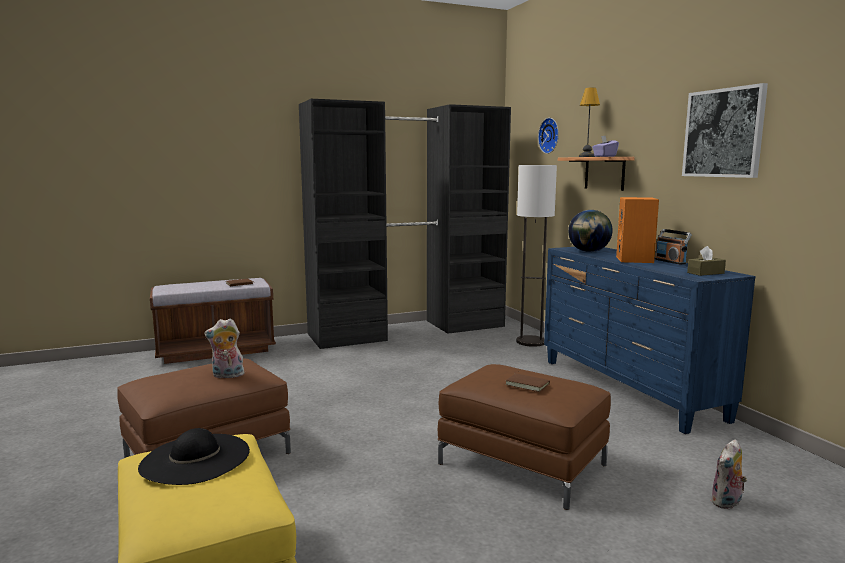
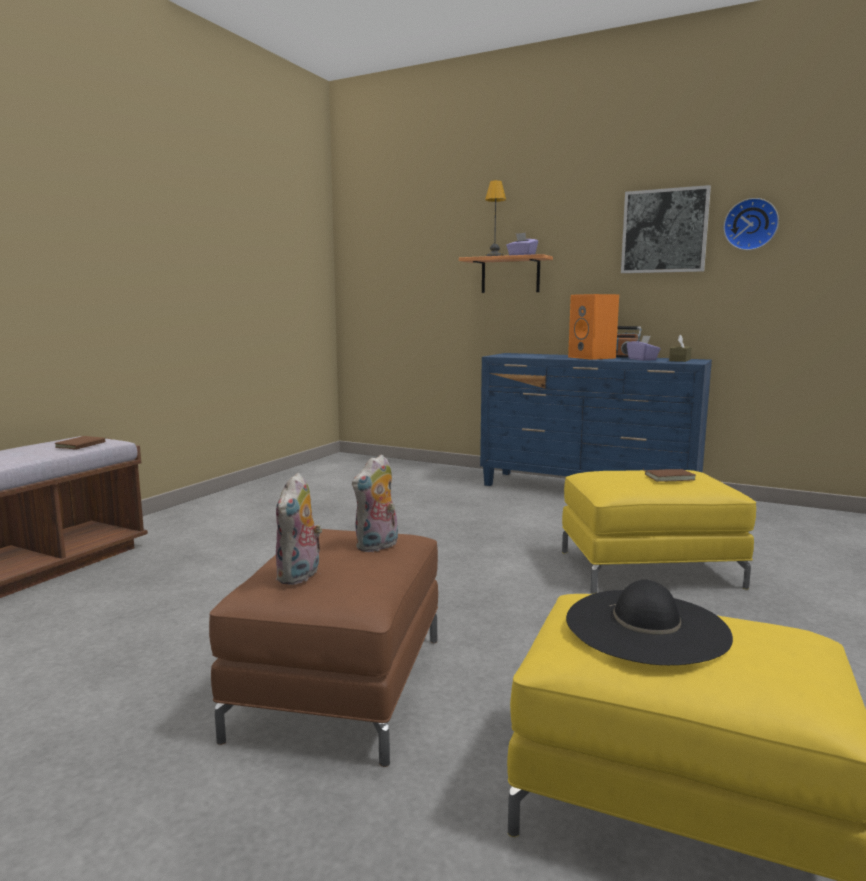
camera: 40 degrees left, 0 degrees up
black wardrobe [299,99,511,349] -> none
brown ottoman [438,364,611,510] -> yellow ottoman [562,470,756,594]
floor lamp [516,165,557,347] -> none
wall clock [538,118,559,154] -> wall clock moved to [723,198,779,250]
globe [568,210,613,252] -> none
plush toy [710,439,747,509] -> plush toy moved to [276,473,322,585]
none -> purple tissue box [627,335,661,361]

